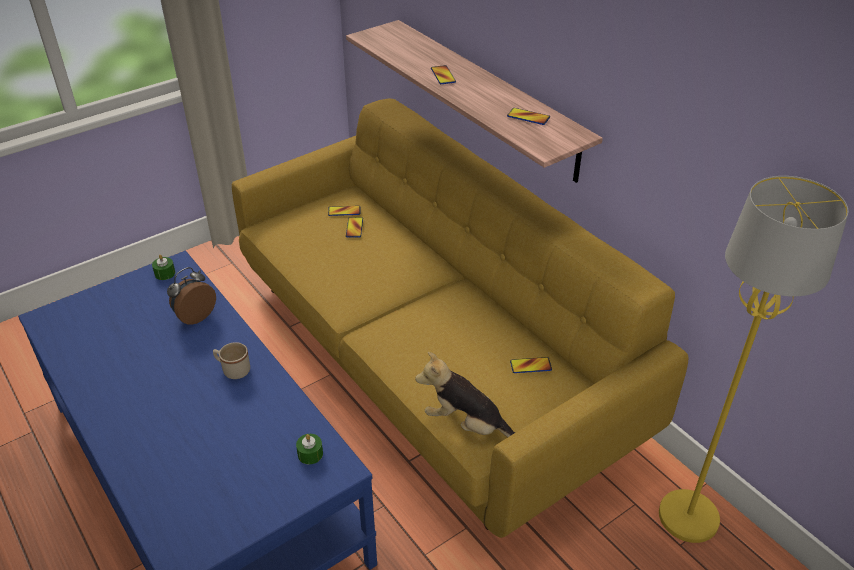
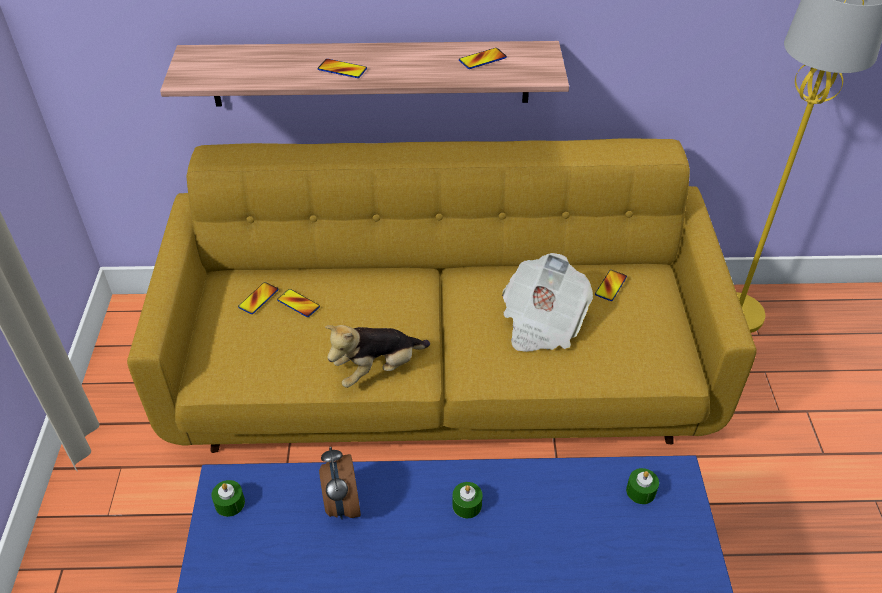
camera: 55 degrees left, 5 degrees up
beige mug [213,342,250,379] -> green candle [452,482,482,518]
plush toy [415,352,516,437] -> plush toy moved to [325,325,430,388]
none -> newspaper [502,253,593,352]

